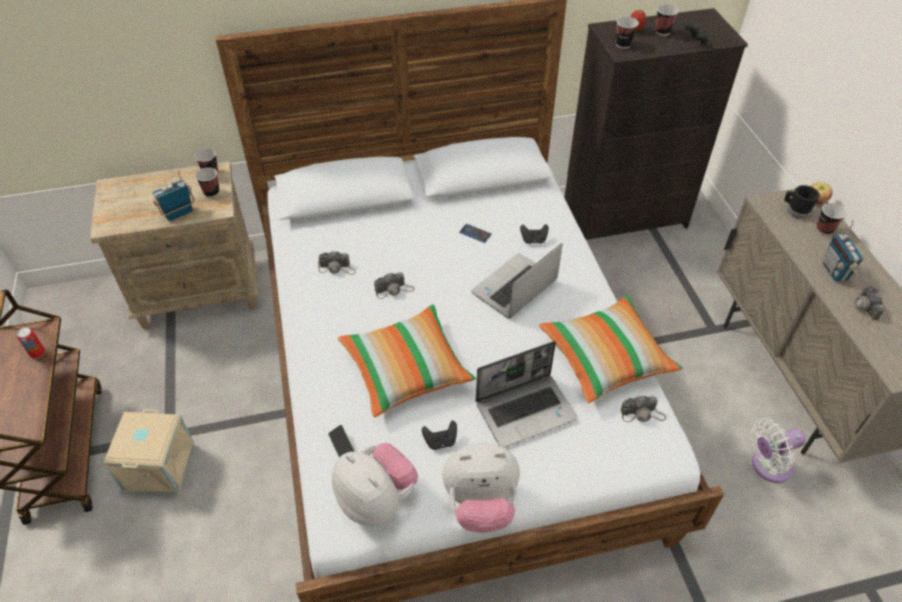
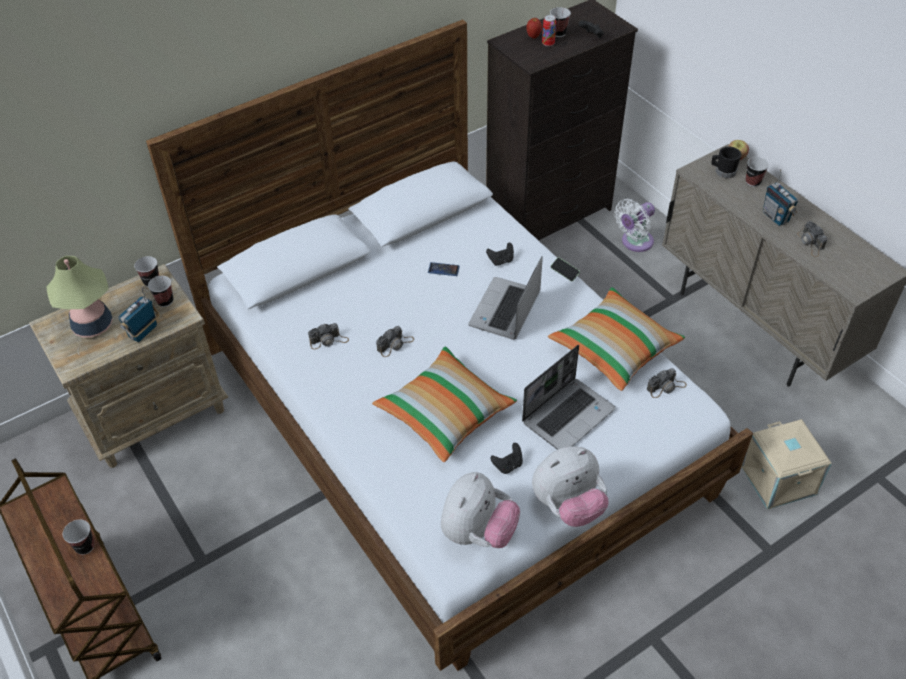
camera: 20 degrees left, 0 degrees up
can [17,327,45,358] -> can moved to [542,15,556,47]
beige storage box [103,409,195,495] -> beige storage box moved to [742,419,832,510]
phone [328,425,355,457] -> phone moved to [550,257,580,282]
plush toy [332,443,418,527] -> plush toy turned 90 degrees clockwise [441,472,520,548]
cup [616,17,639,49] -> cup moved to [63,519,95,555]
white fan [751,418,806,483] -> white fan moved to [615,199,655,252]
none -> table lamp [46,256,113,337]

